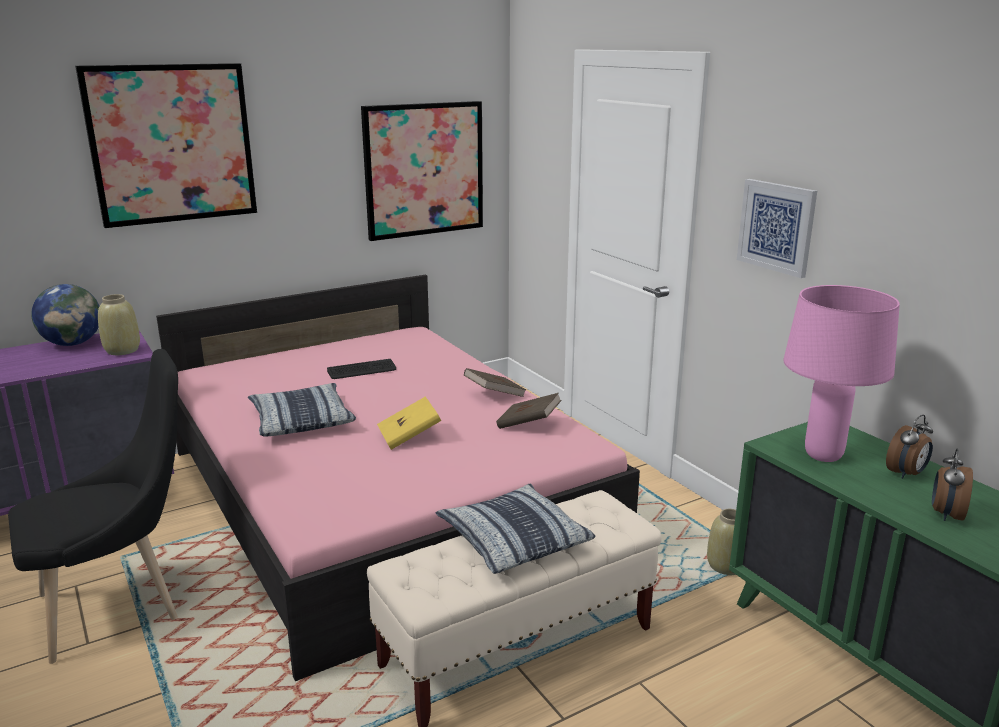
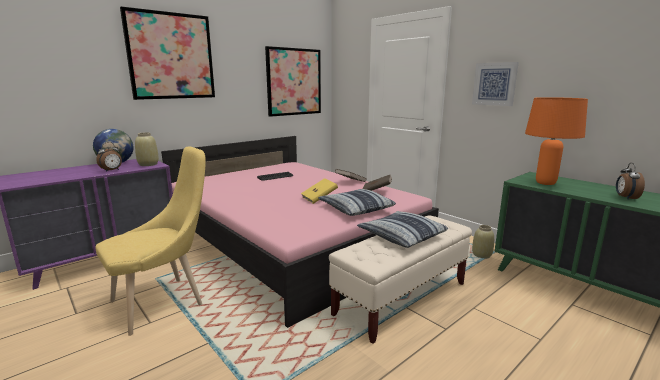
camera: 10 degrees left, 5 degrees down
black chair [8,349,178,664] -> yellow chair [95,146,206,336]
pillow [248,383,356,436] -> pillow moved to [318,189,396,216]
pink table lamp [783,285,900,462] -> orange table lamp [525,97,588,185]
alarm clock [886,415,933,479] -> alarm clock moved to [96,142,122,172]

